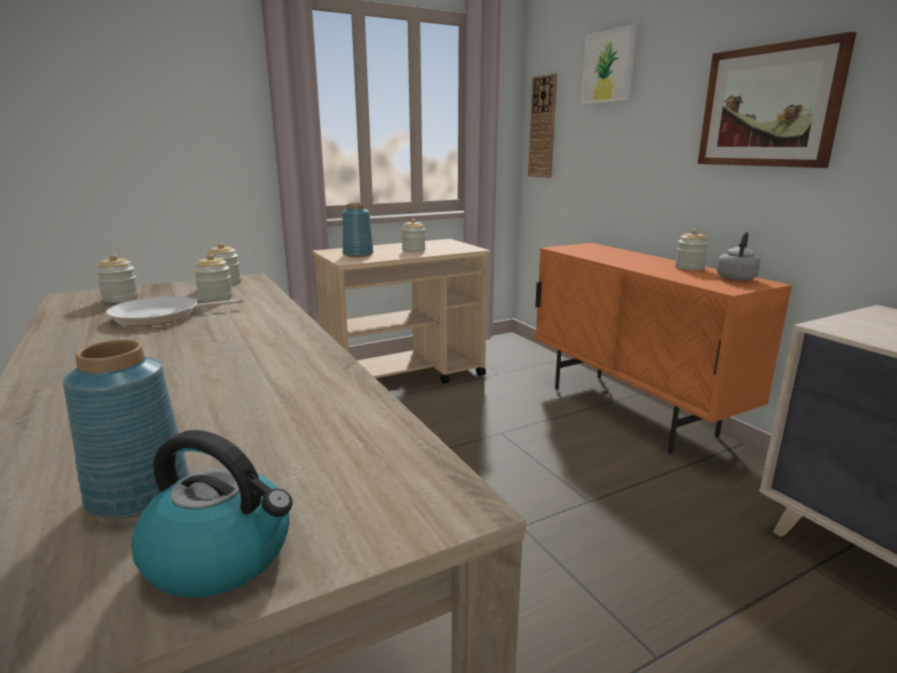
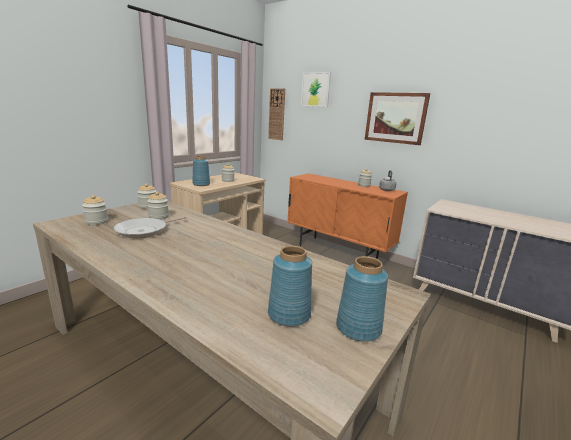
camera: 25 degrees left, 0 degrees up
kettle [131,430,292,598] -> blue vase [336,256,388,342]

